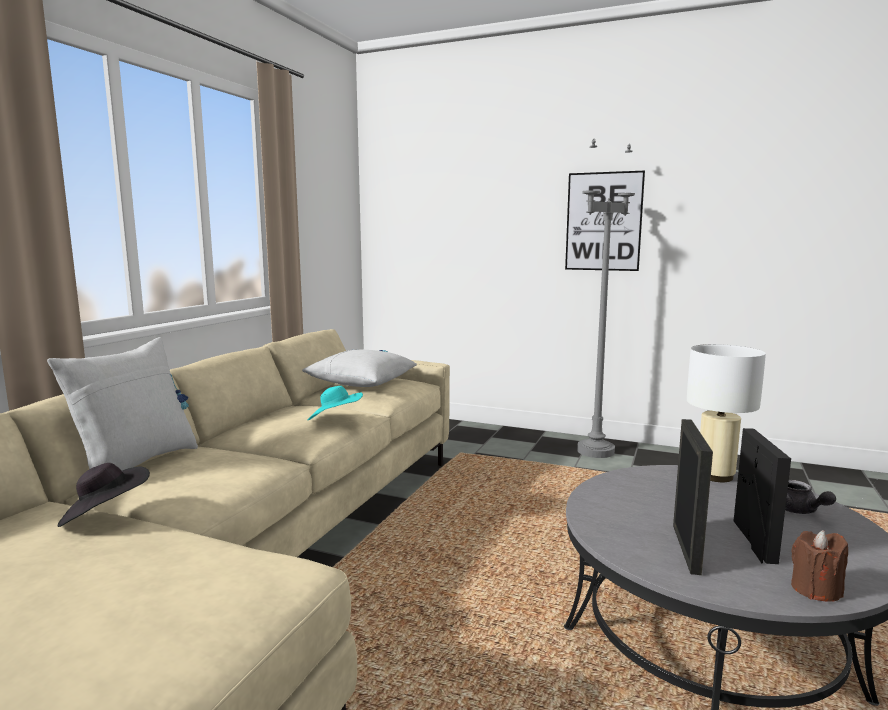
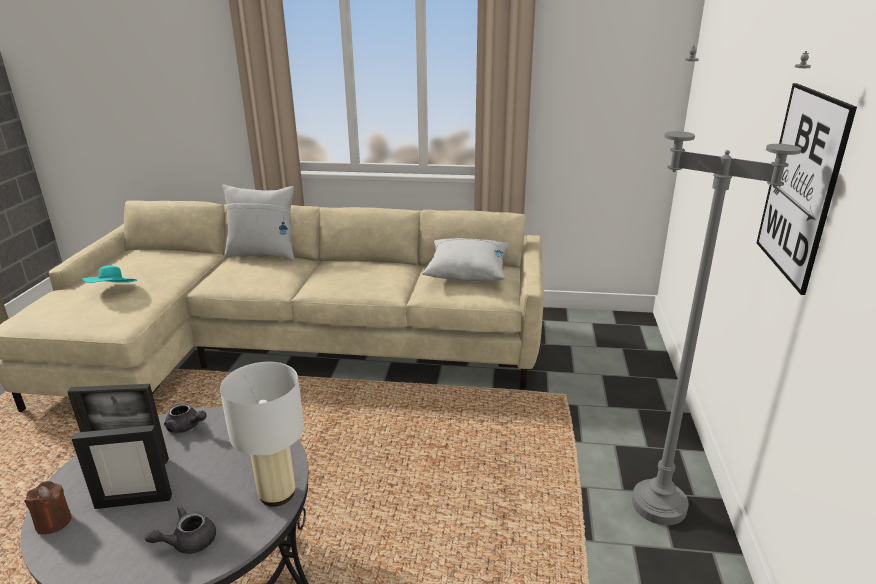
camera: 75 degrees right, 15 degrees up
black hat [58,463,150,527] -> none
turquoise hat [308,386,363,420] -> turquoise hat moved to [82,265,137,283]
none -> grey teapot [164,403,207,433]

